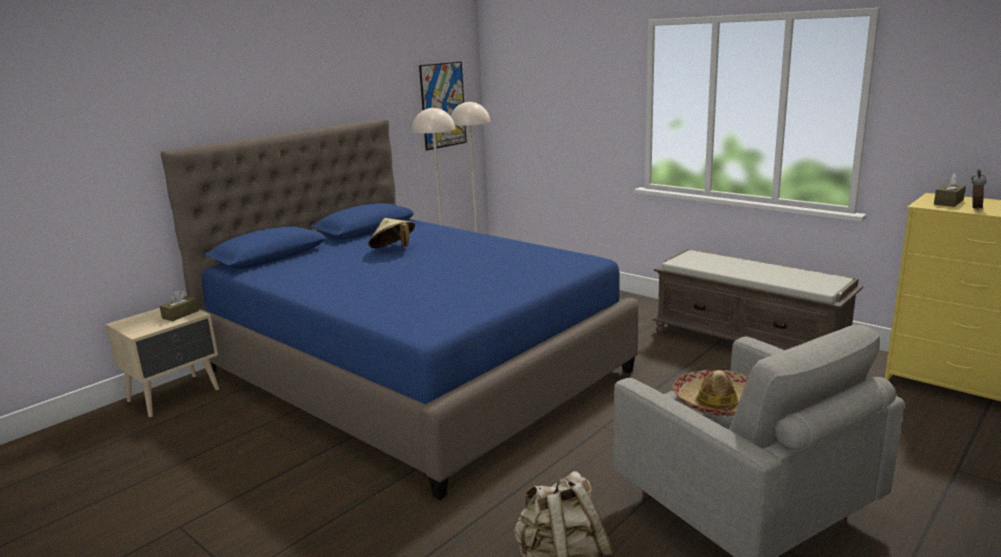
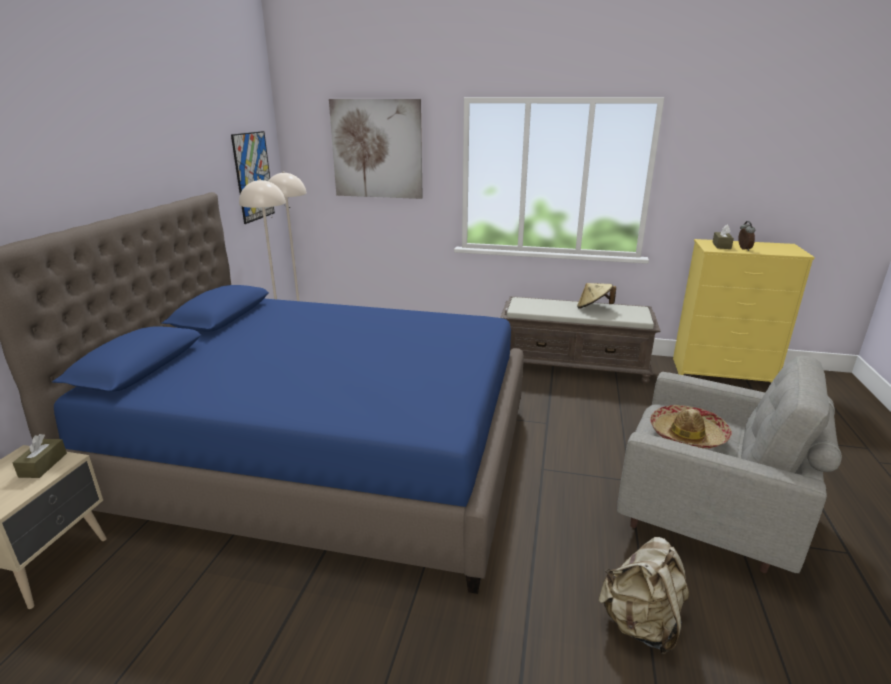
camera: 30 degrees left, 5 degrees up
beige hat [368,218,415,248] -> beige hat moved to [577,283,616,309]
none -> picture [329,99,423,199]

